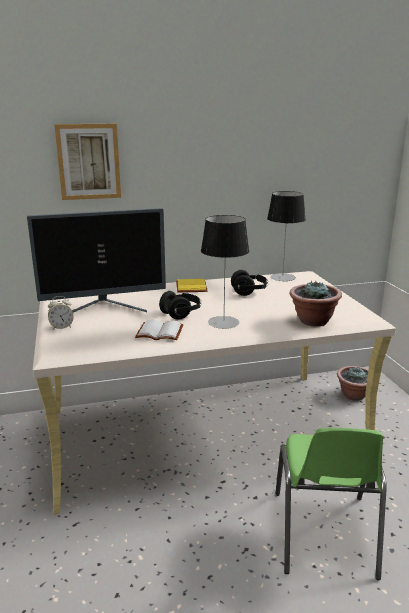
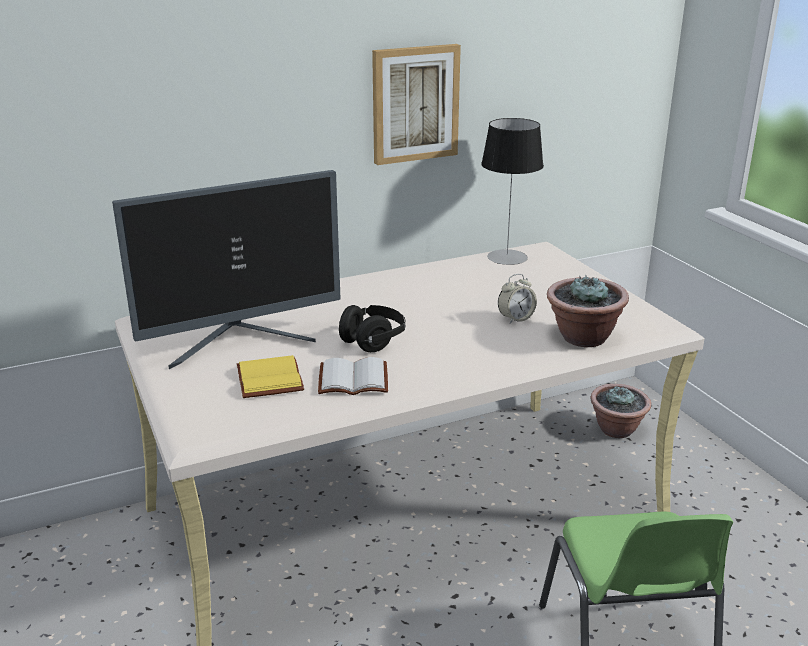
camera: 10 degrees left, 5 degrees up
alarm clock [48,296,74,330] -> alarm clock moved to [498,274,537,324]
picture [54,124,121,200] -> picture moved to [372,44,461,165]
yellow book [176,279,207,293] -> yellow book moved to [237,355,304,398]
table lamp [201,215,249,329] -> none
black headphones [231,270,268,296] -> none

